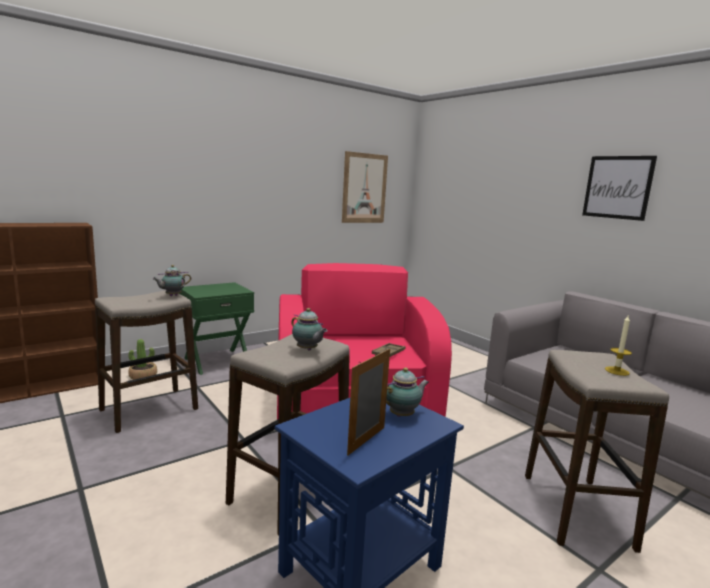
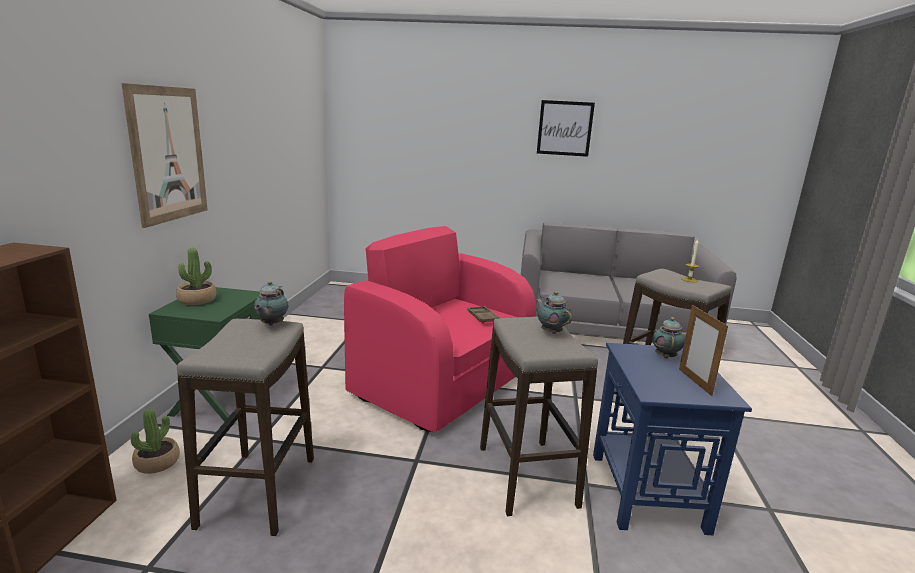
camera: 45 degrees left, 5 degrees up
teapot [291,308,327,351] -> teapot turned 120 degrees counterclockwise [536,291,572,334]
picture [342,151,388,223] -> picture moved to [121,83,208,228]
none -> potted plant [176,247,216,305]

